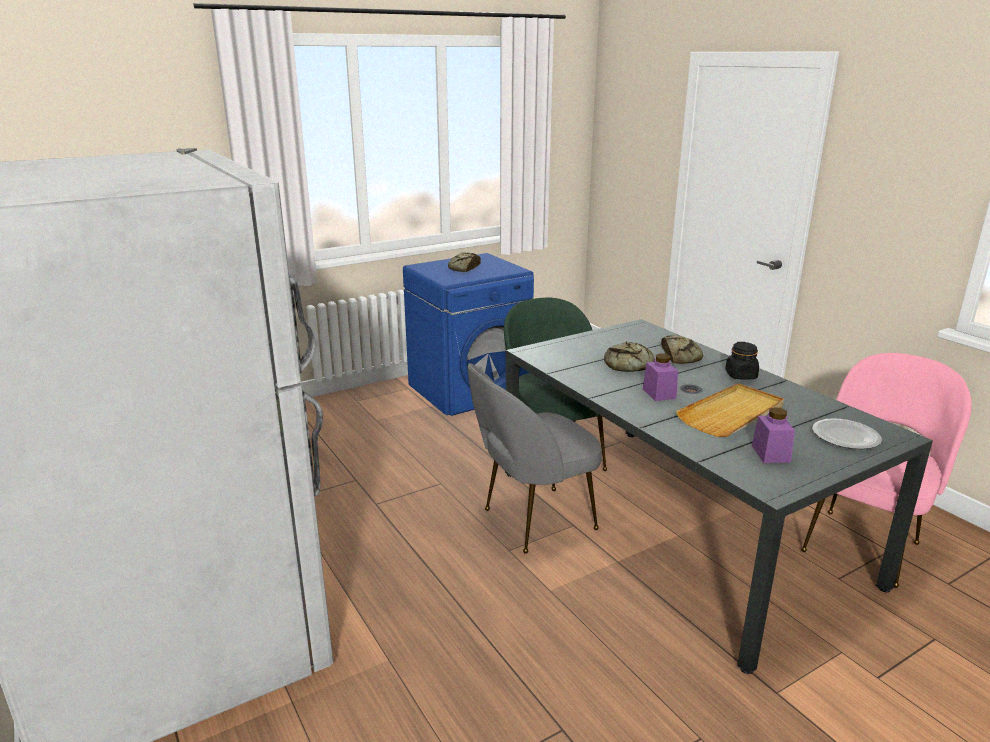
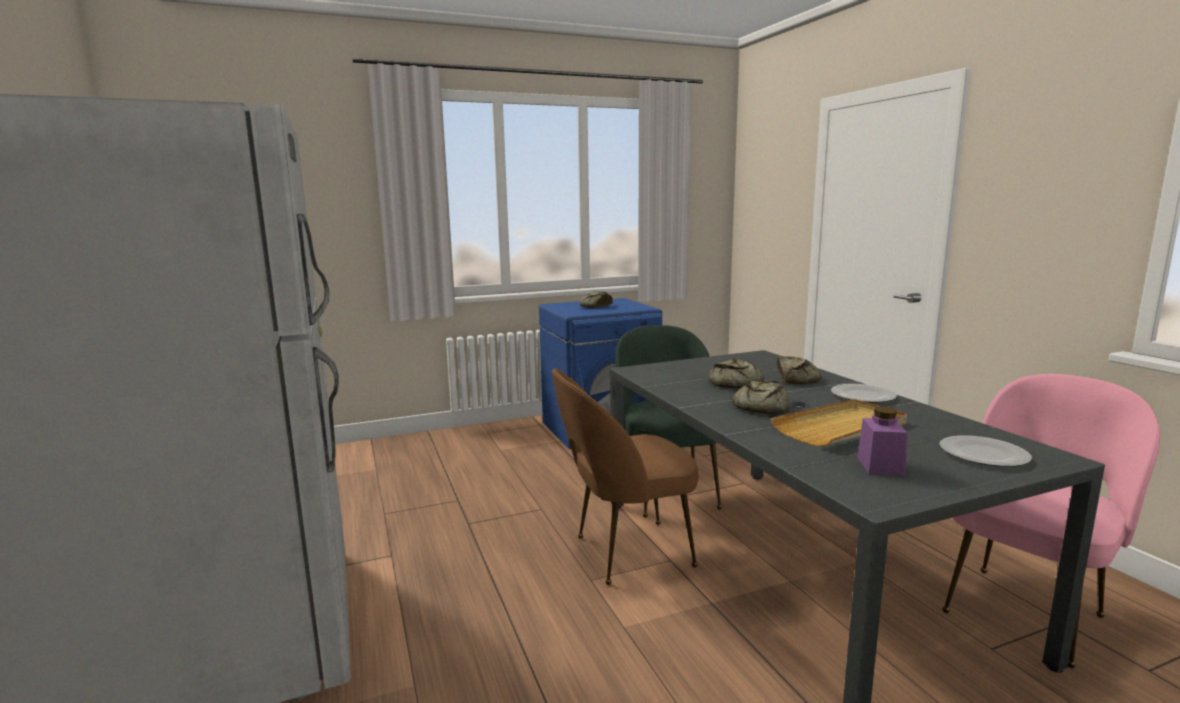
camera: 10 degrees right, 10 degrees down
grey chair [468,363,602,554] -> brown chair [552,369,699,585]
purple jar [643,354,678,401] -> bread [732,381,790,414]
black jar [725,342,759,380] -> plate [831,384,897,403]

